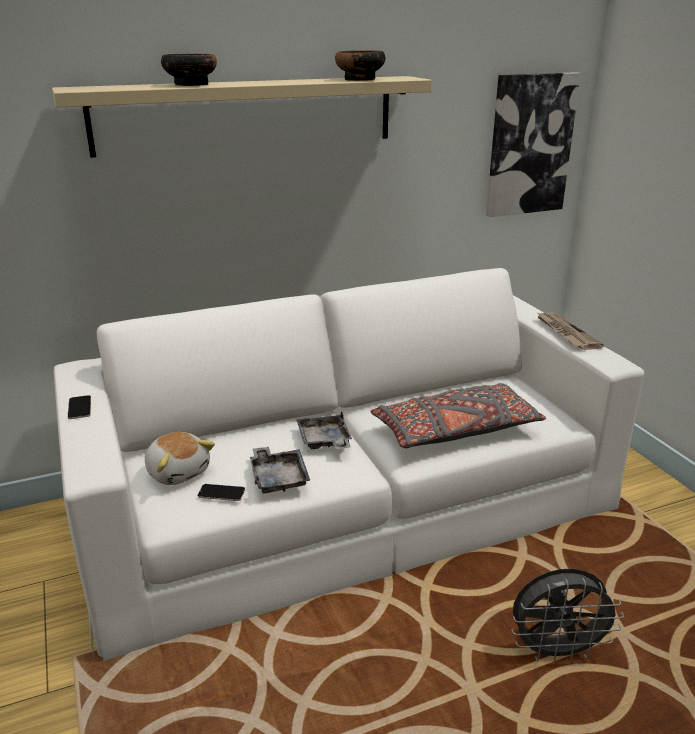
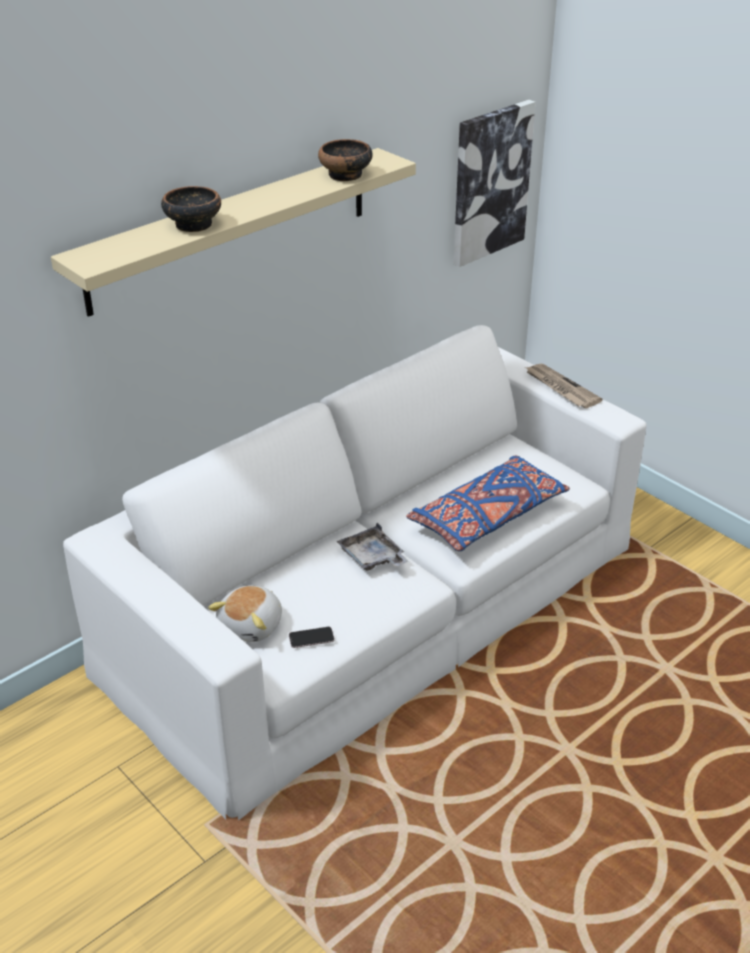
camera: 20 degrees left, 10 degrees up
phone [68,395,91,419] -> none
plush toy [145,432,215,485] -> plush toy turned 90 degrees clockwise [208,586,282,642]
grey tray [250,447,310,494] -> none
grey pillow [371,383,546,448] -> blue pillow [406,455,570,551]
grey fan [511,569,624,665] -> none

